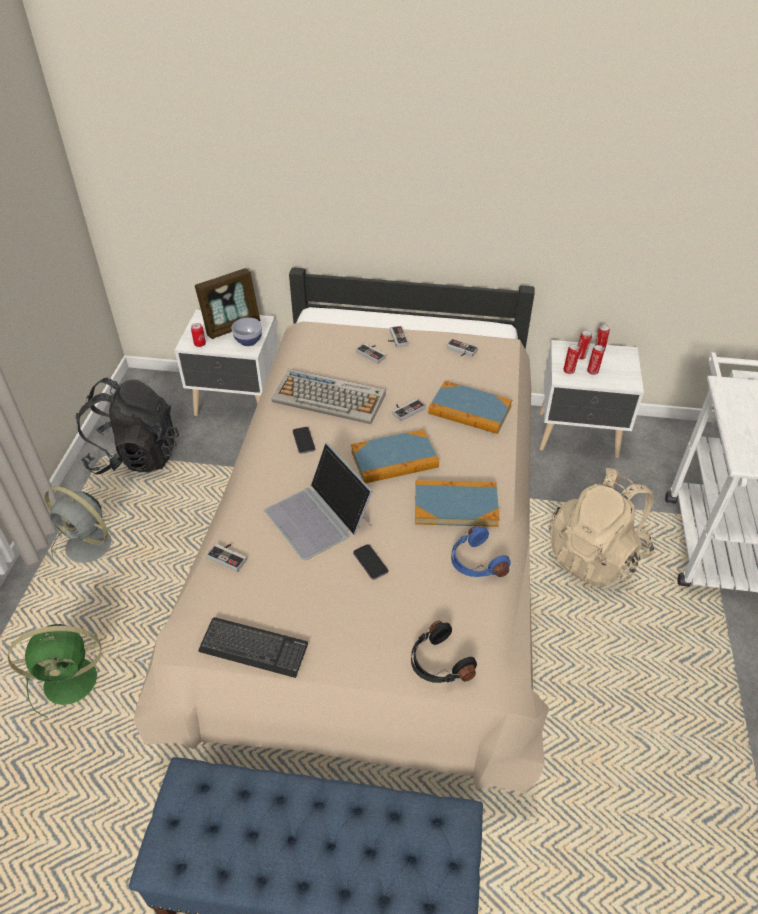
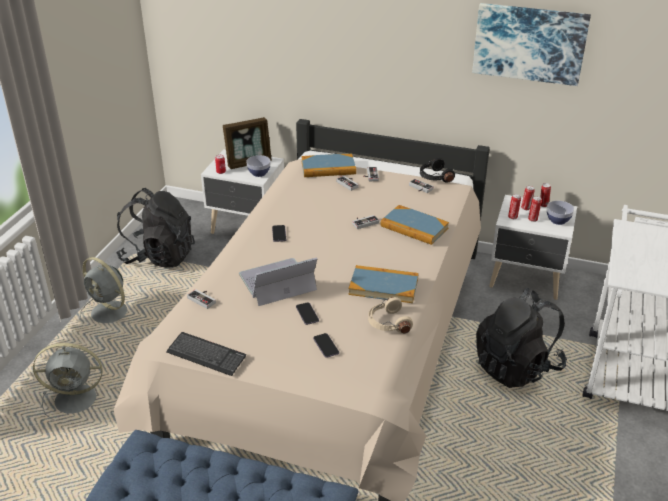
camera: 10 degrees right, 10 degrees down
green fan [8,624,101,717] -> grey fan [33,343,103,420]
laptop [265,442,373,560] -> laptop turned 90 degrees clockwise [239,257,317,306]
keyboard [271,369,386,424] -> none
book [351,429,439,483] -> book moved to [301,153,356,177]
black headphones [411,621,477,683] -> black headphones moved to [420,158,455,183]
blue headphones [451,526,511,577] -> beige headphones [368,297,413,334]
beige backpack [549,468,654,586] -> black backpack [476,288,567,388]
none -> phone [313,333,339,358]
none -> picture [472,3,591,86]
none -> bowl [547,201,574,225]

